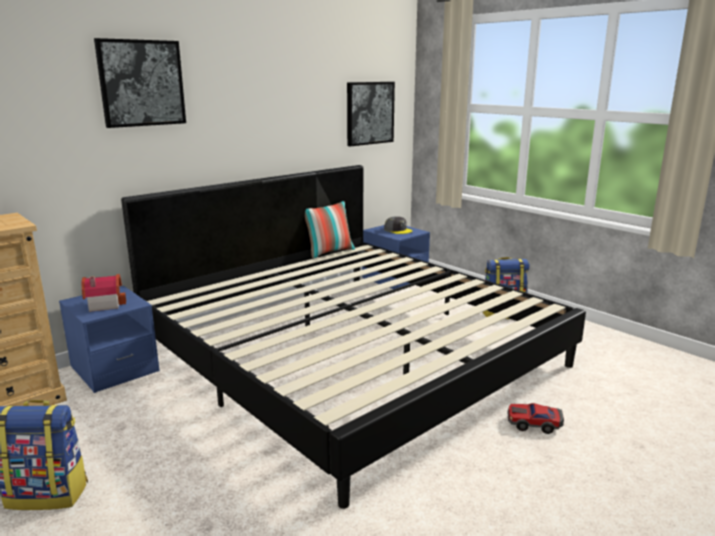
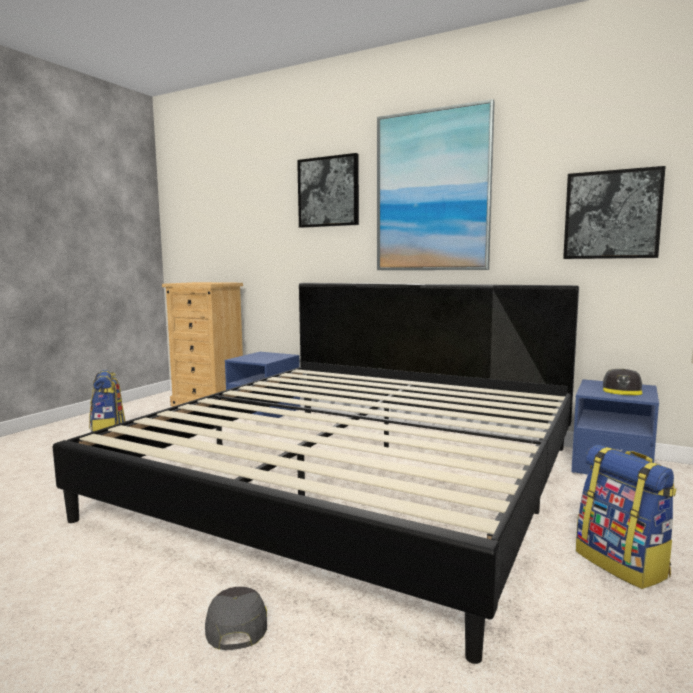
camera: 70 degrees right, 10 degrees down
toy house [82,274,126,312] -> none
pillow [305,201,355,259] -> none
toy car [507,403,564,434] -> grey cap [205,587,267,650]
none -> picture [377,99,495,270]

